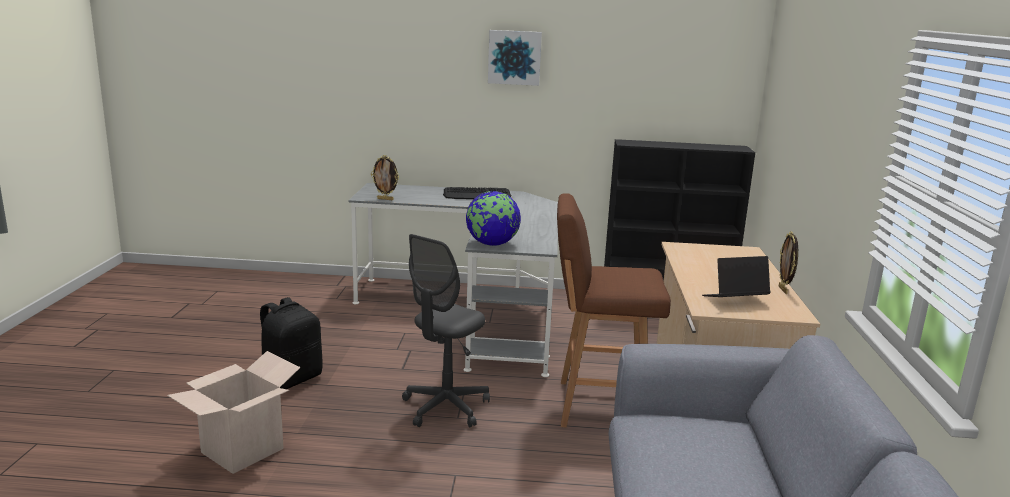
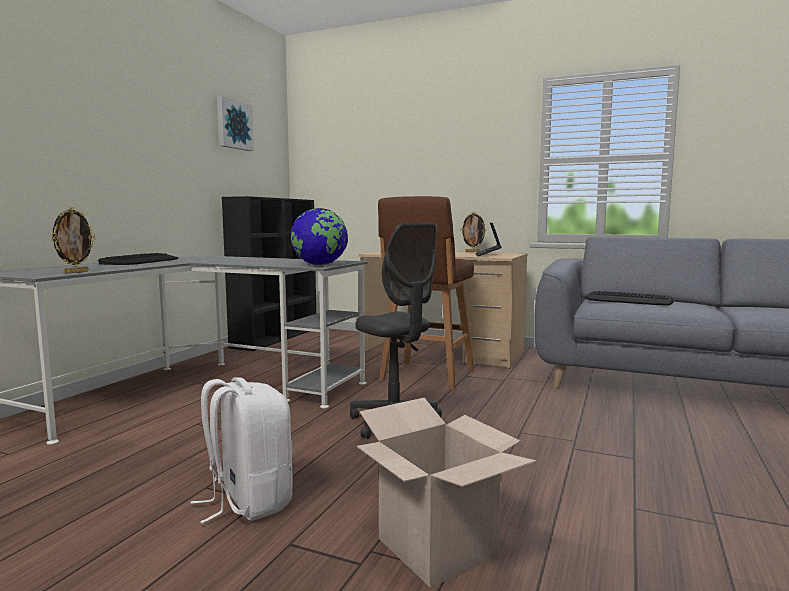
camera: 70 degrees left, 10 degrees down
black backpack [260,297,323,389] -> white backpack [191,377,293,524]
picture [488,30,542,86] -> picture moved to [217,96,254,151]
none -> keyboard [586,291,673,306]

